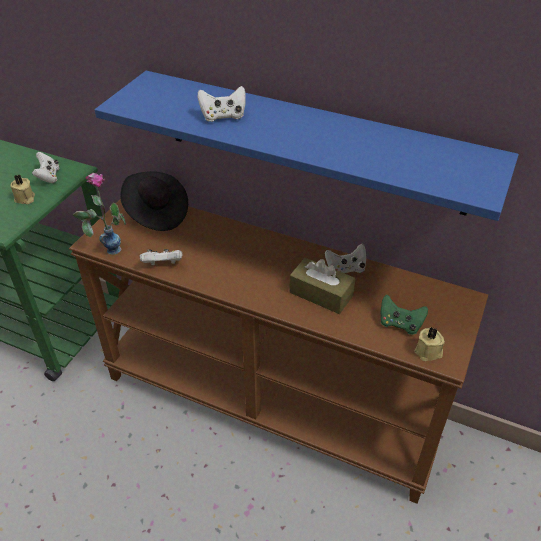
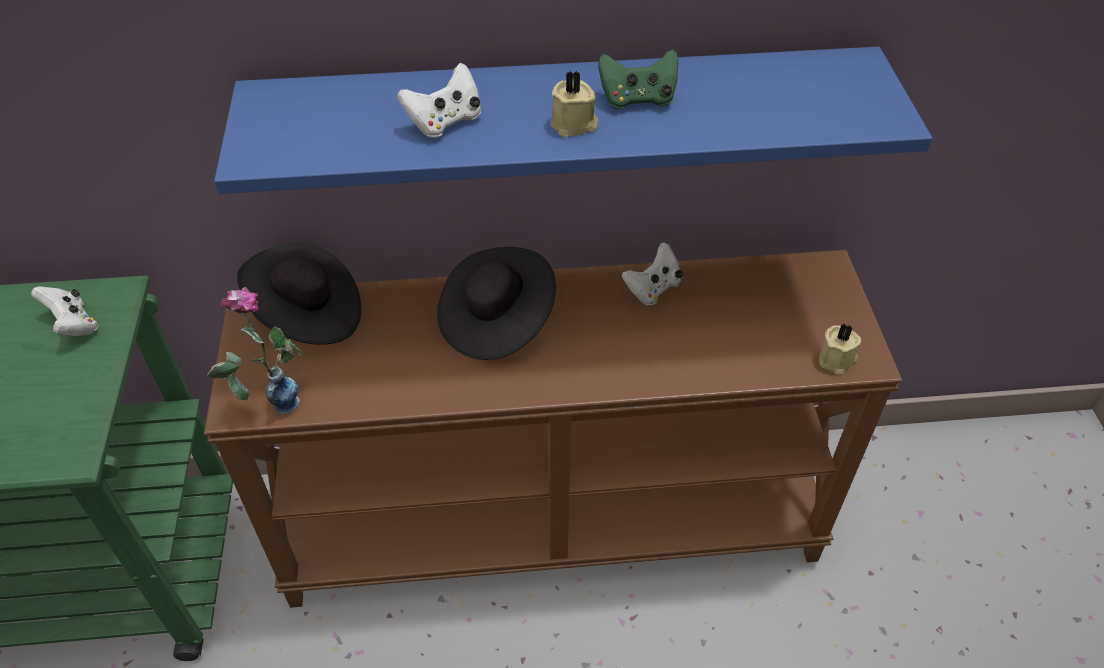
camera: 30 degrees left, 5 degrees up
beige candle [10,175,35,204] -> beige candle moved to [550,71,598,137]
white game controller [140,249,183,265] -> none
brown tissue box [289,258,356,314] -> none
green game controller [381,295,428,335] -> green game controller moved to [598,50,678,109]
none -> black hat [437,247,556,360]

